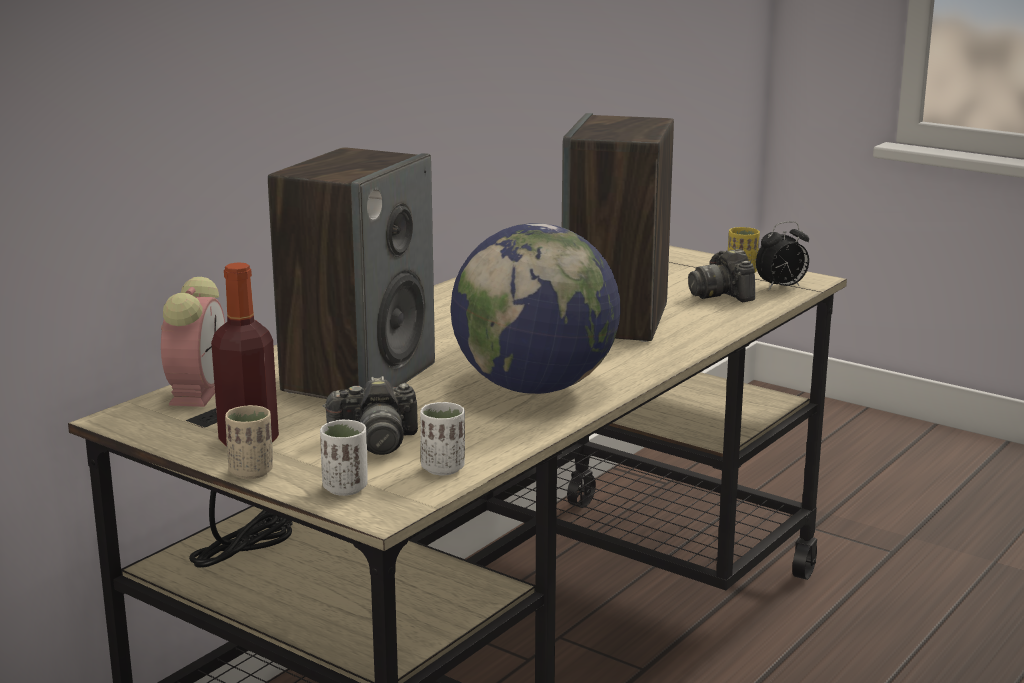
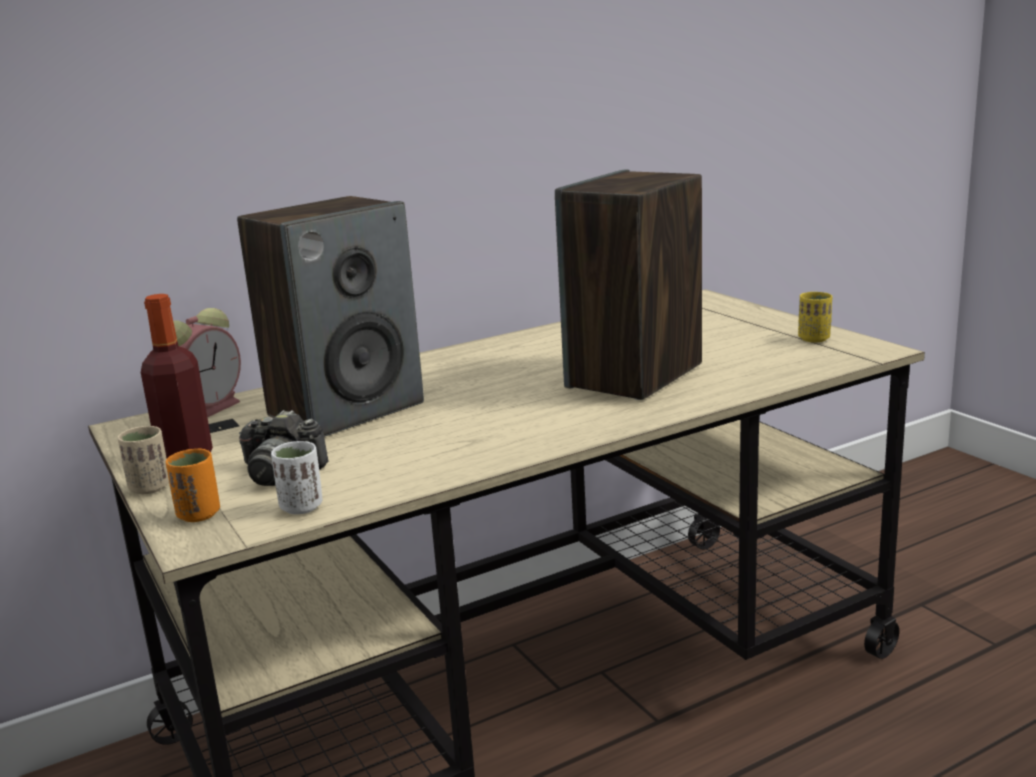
camera: 25 degrees right, 0 degrees up
white cup [320,419,367,496] -> orange cup [166,448,220,522]
globe [451,223,621,394] -> none
camera [688,249,755,302] -> none
alarm clock [756,221,809,290] -> none

